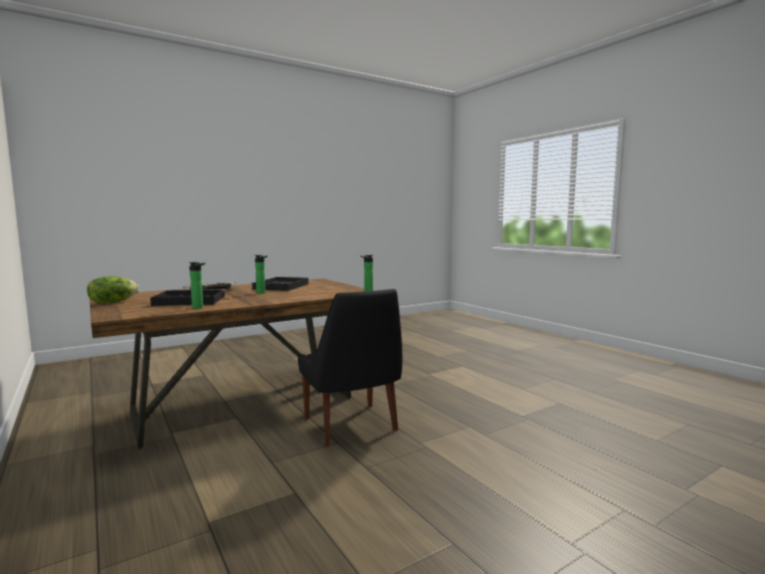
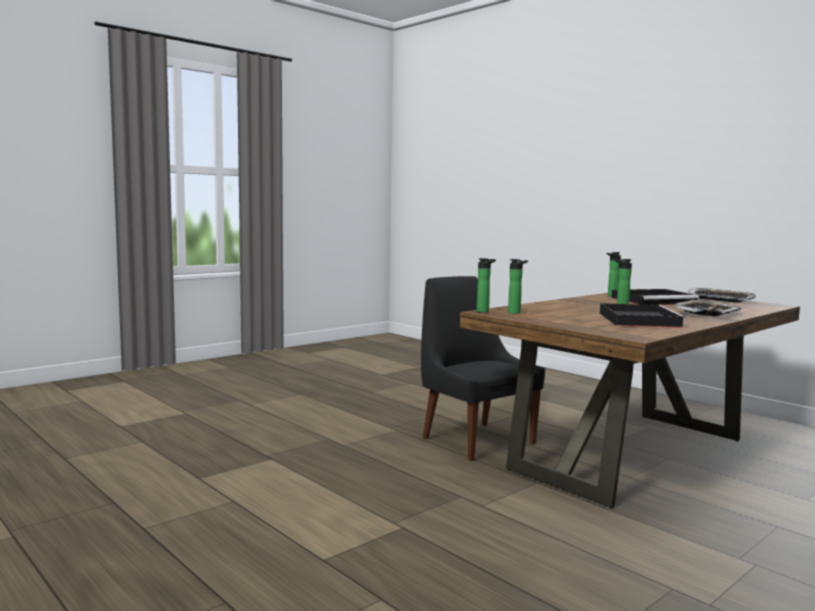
camera: 170 degrees right, 0 degrees up
lettuce [87,276,139,303] -> tray [688,288,756,303]
none -> bottle [508,259,528,314]

